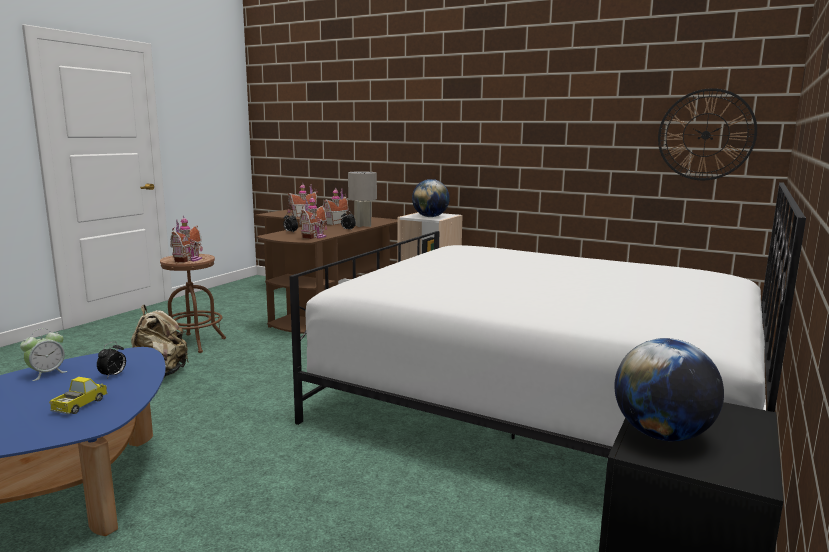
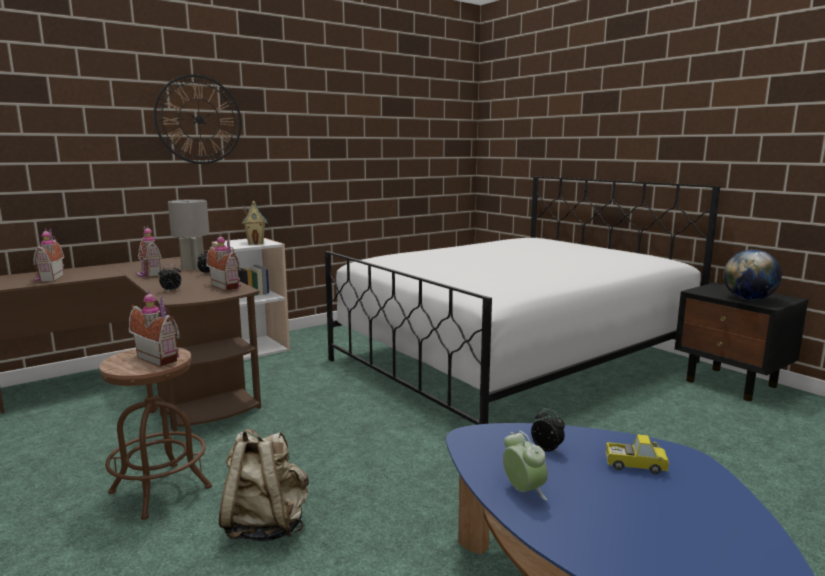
camera: 65 degrees left, 0 degrees up
toy truck [49,377,108,414] -> toy truck turned 150 degrees clockwise [605,434,669,474]
globe [412,179,450,217] -> toy house [242,200,268,245]
wall clock [658,88,757,180] -> wall clock moved to [154,74,242,164]

